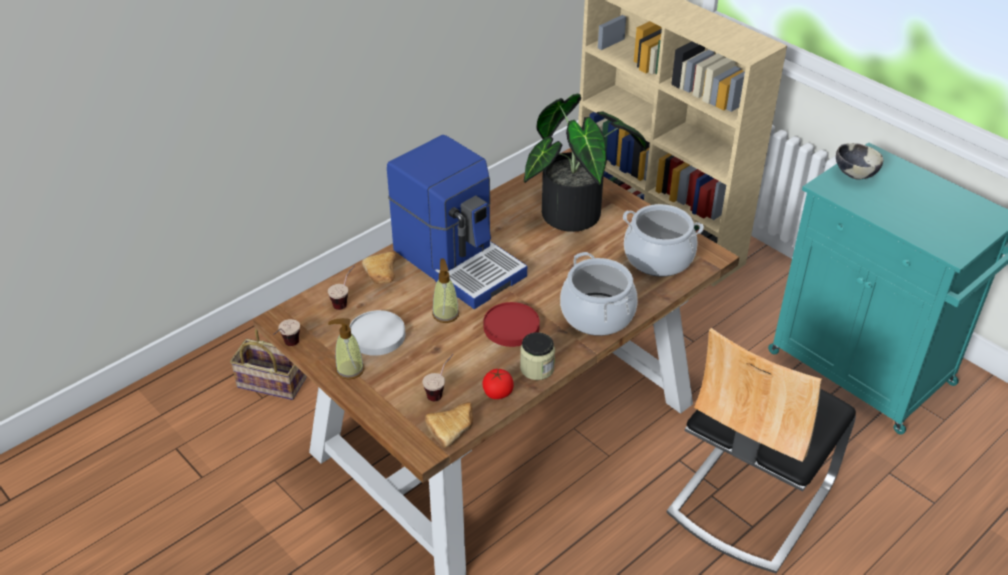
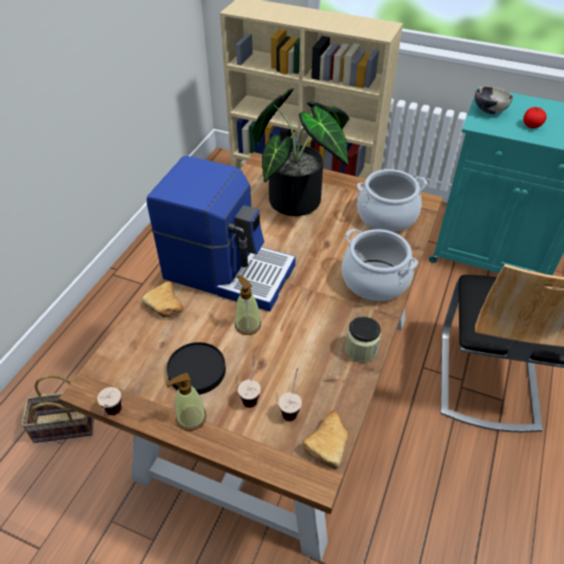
camera: 25 degrees left, 5 degrees up
cup [328,265,355,310] -> cup moved to [238,355,261,408]
white plate [349,310,405,356] -> black plate [167,342,226,395]
tomato [482,368,514,399] -> tomato moved to [523,107,547,128]
red plate [483,302,540,347] -> none

